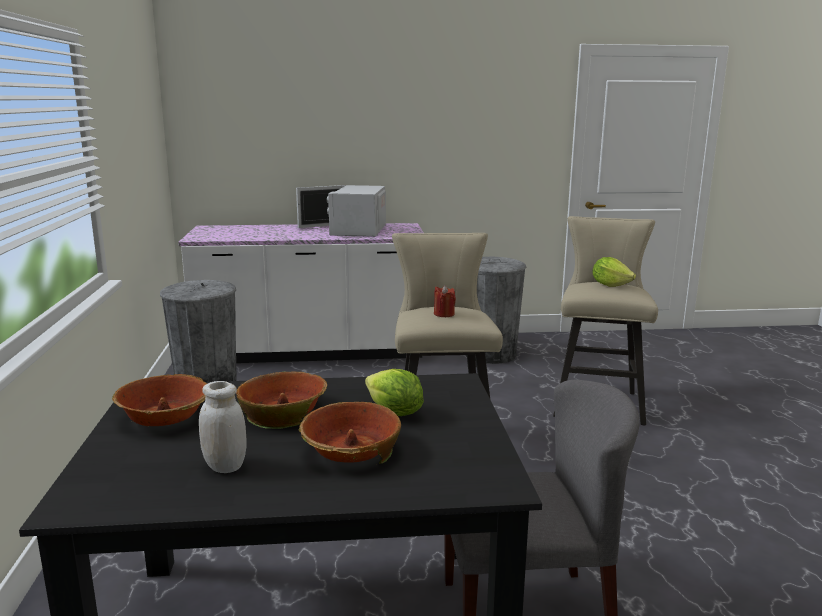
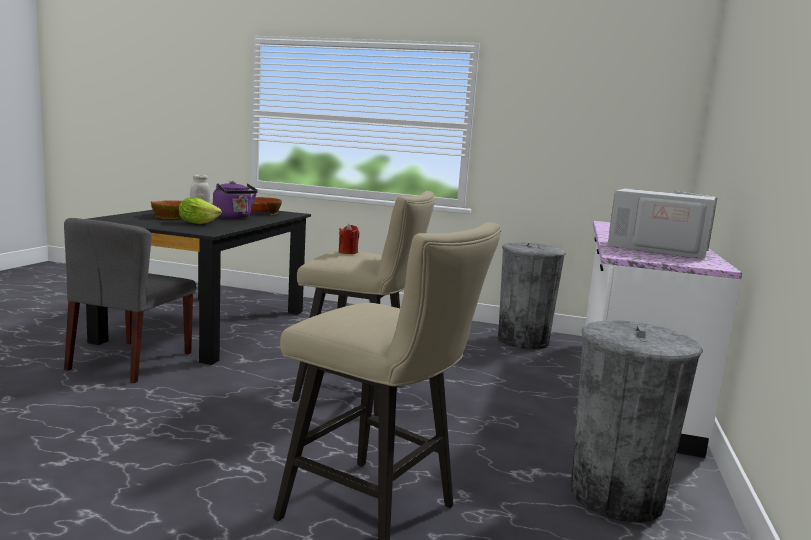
camera: 110 degrees right, 5 degrees down
bowl [236,372,327,429] -> purple kettle [213,181,258,219]
lettuce [592,257,636,287] -> none

